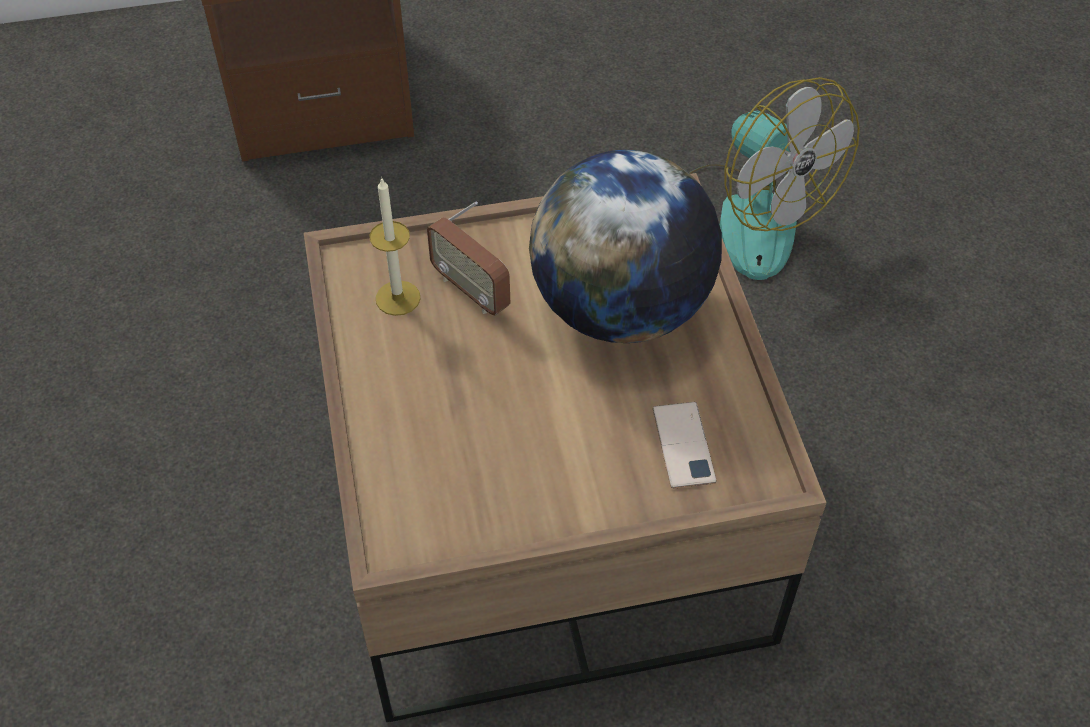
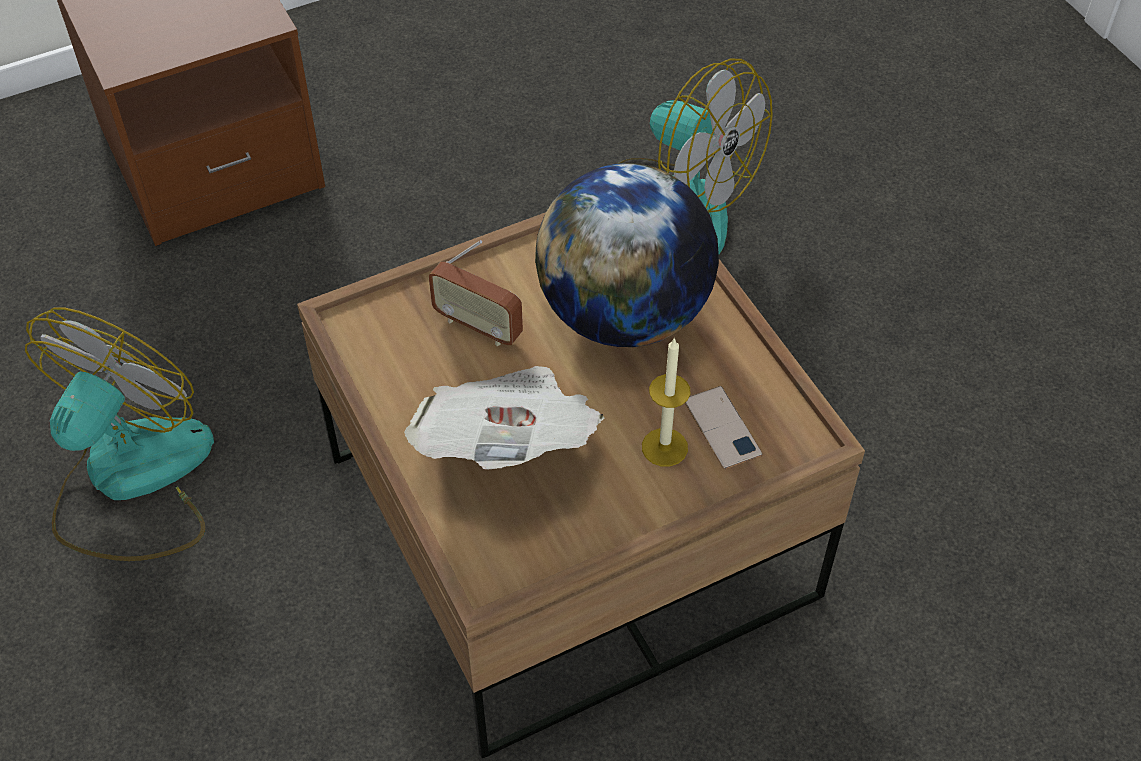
camera: 15 degrees left, 0 degrees up
candle [369,177,421,316] -> candle moved to [642,337,690,466]
none -> fan [25,308,214,561]
none -> newspaper [404,366,604,470]

